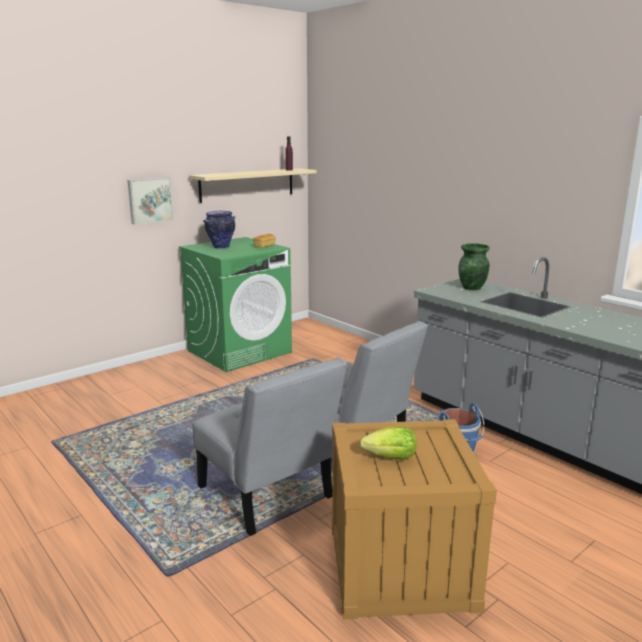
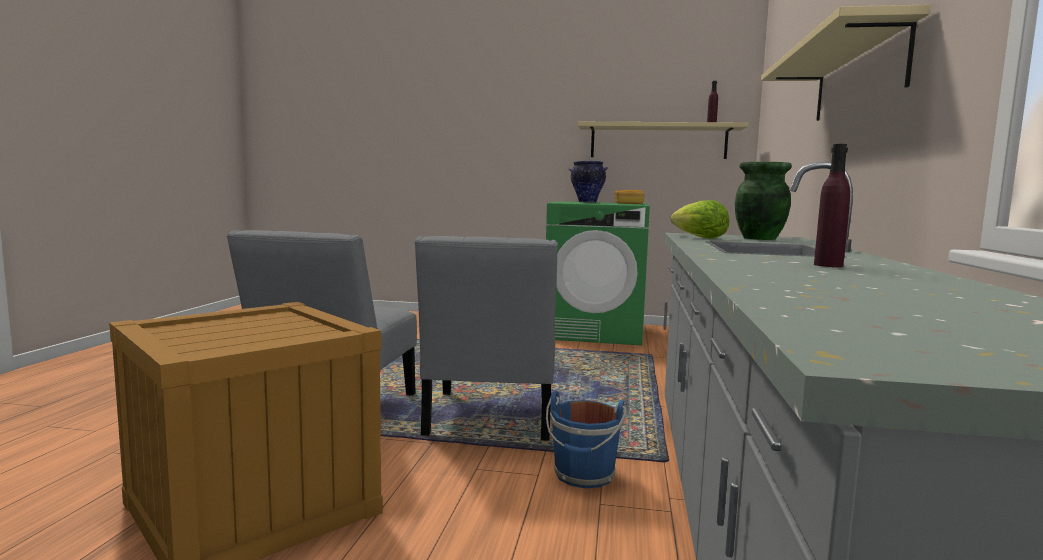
camera: 50 degrees right, 10 degrees down
picture [127,178,173,225] -> none
lettuce [360,426,417,460] -> lettuce moved to [670,200,729,239]
none -> beige shelf [761,4,930,121]
none -> purple bottle [814,144,850,267]

